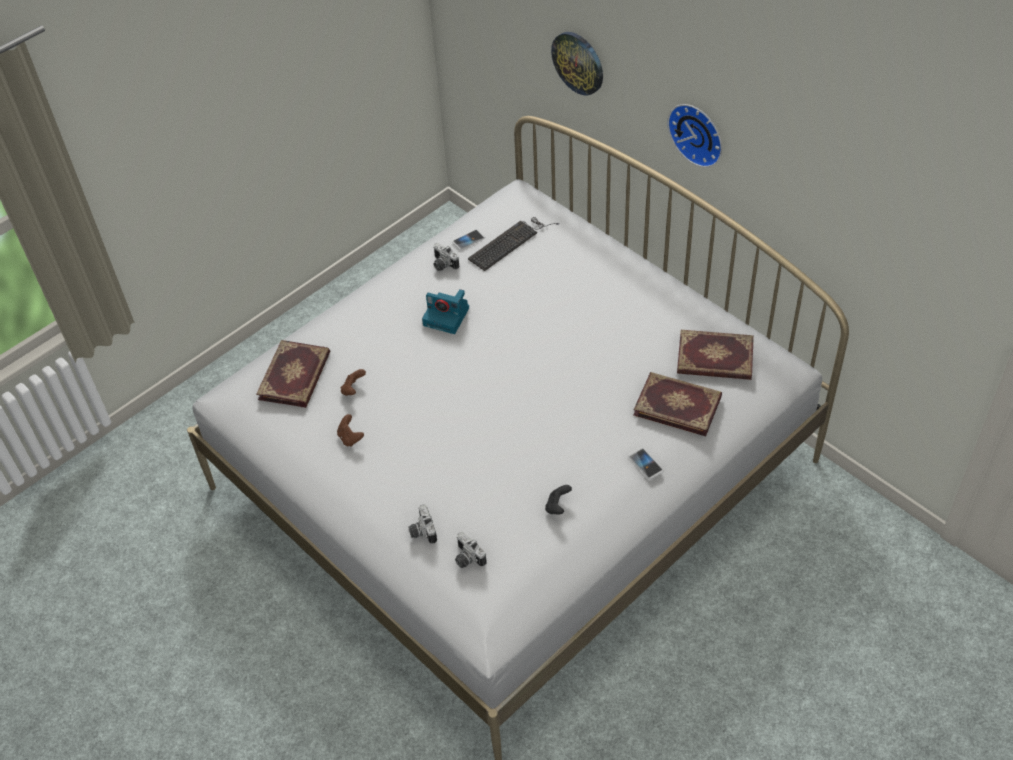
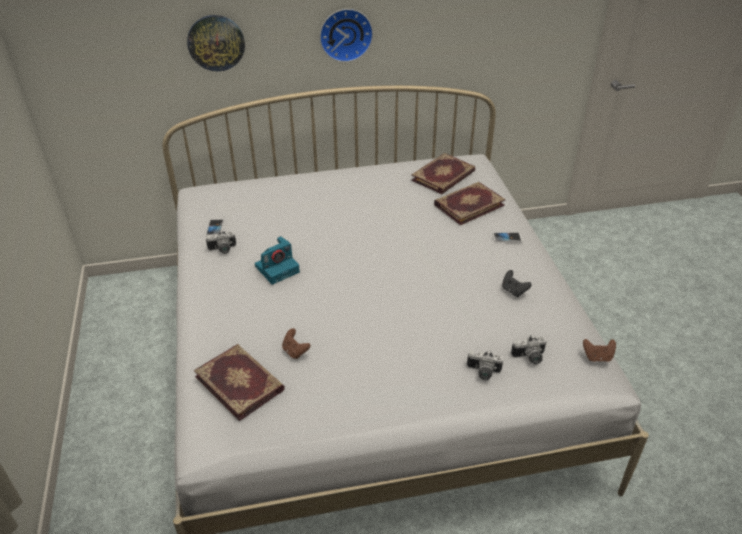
camera: 60 degrees left, 10 degrees down
brown game controller [337,414,364,447] -> brown game controller moved to [583,339,616,362]
keyboard [468,217,559,271] -> none

